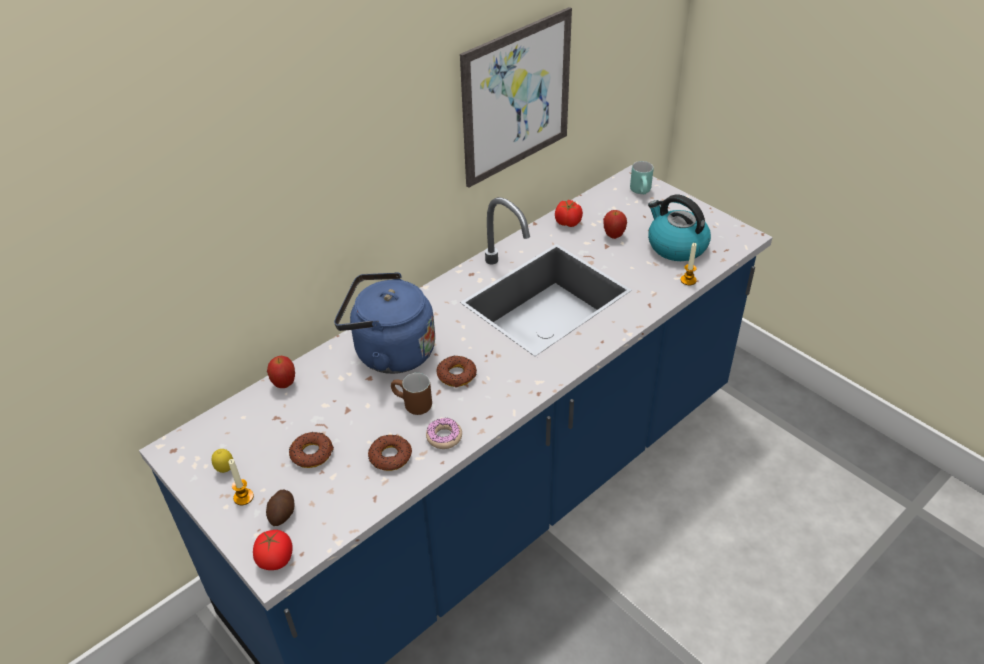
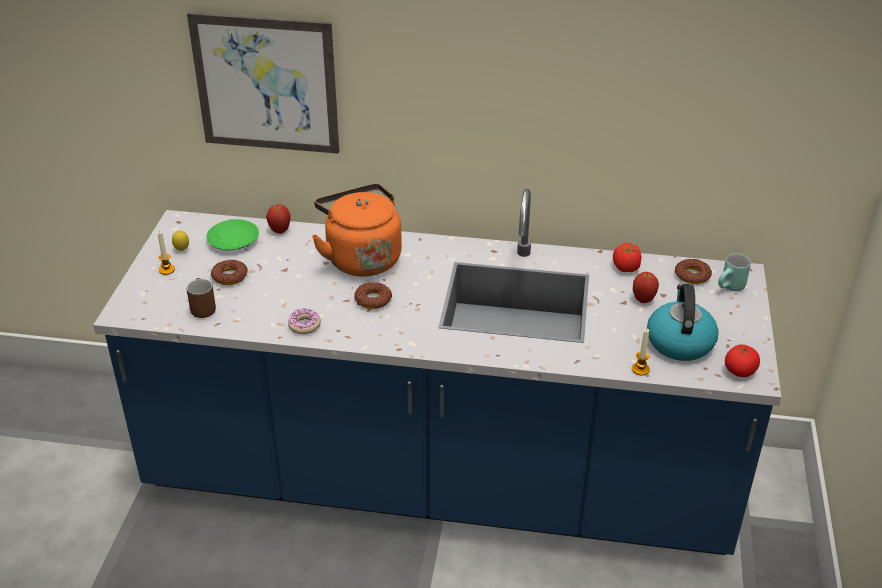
camera: 50 degrees right, 5 degrees down
tomato [253,530,293,570] -> tomato moved to [725,344,760,377]
potato [266,490,294,526] -> none
blue kettle [334,272,435,374] -> orange kettle [312,184,402,277]
donut [368,435,412,471] -> donut moved to [675,259,712,284]
brown mug [391,373,432,415] -> brown mug moved to [187,278,216,318]
picture [460,7,572,188] -> picture moved to [187,12,339,154]
none -> green plate [206,219,259,251]

